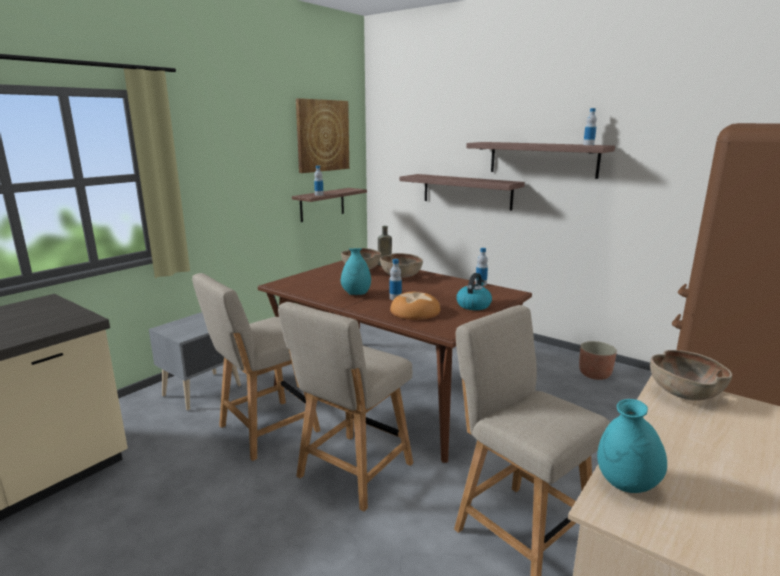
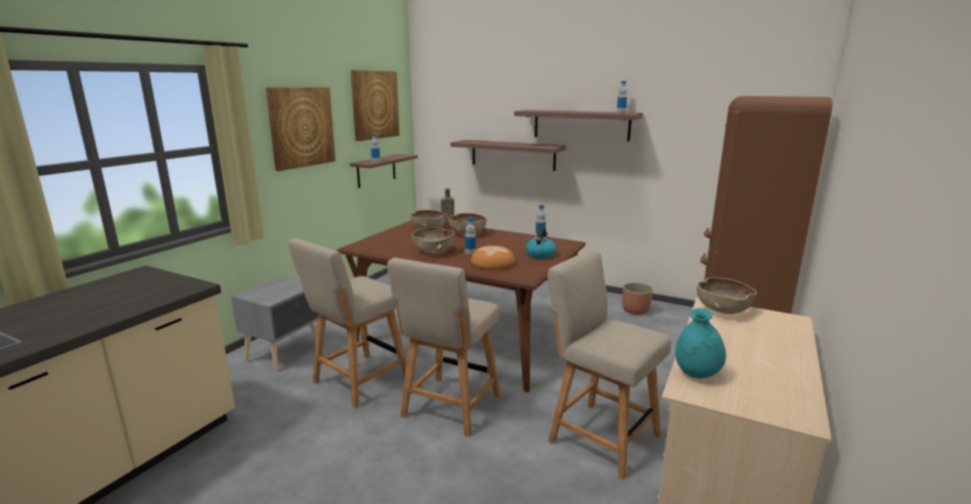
camera: 10 degrees left, 0 degrees up
turquoise vase [341,248,371,295] -> brown bowl [412,227,454,254]
none -> picture [266,87,336,171]

